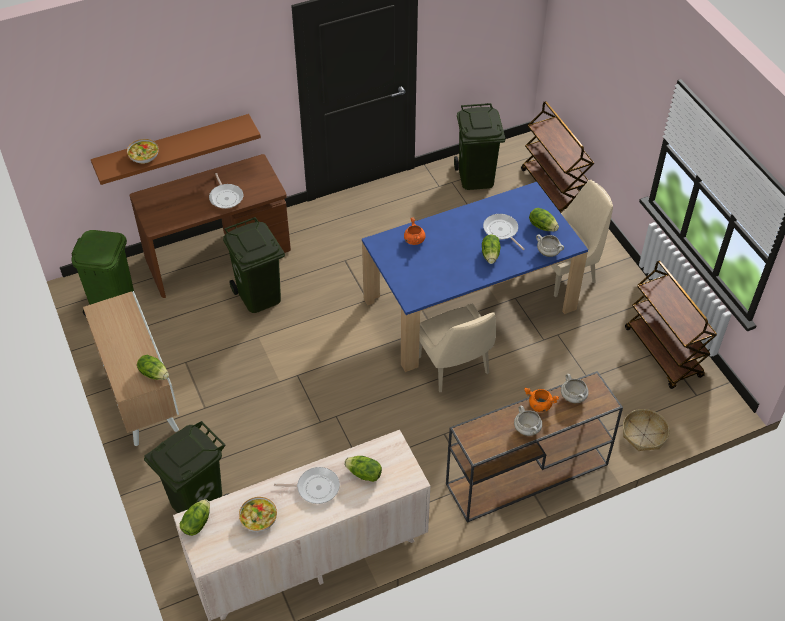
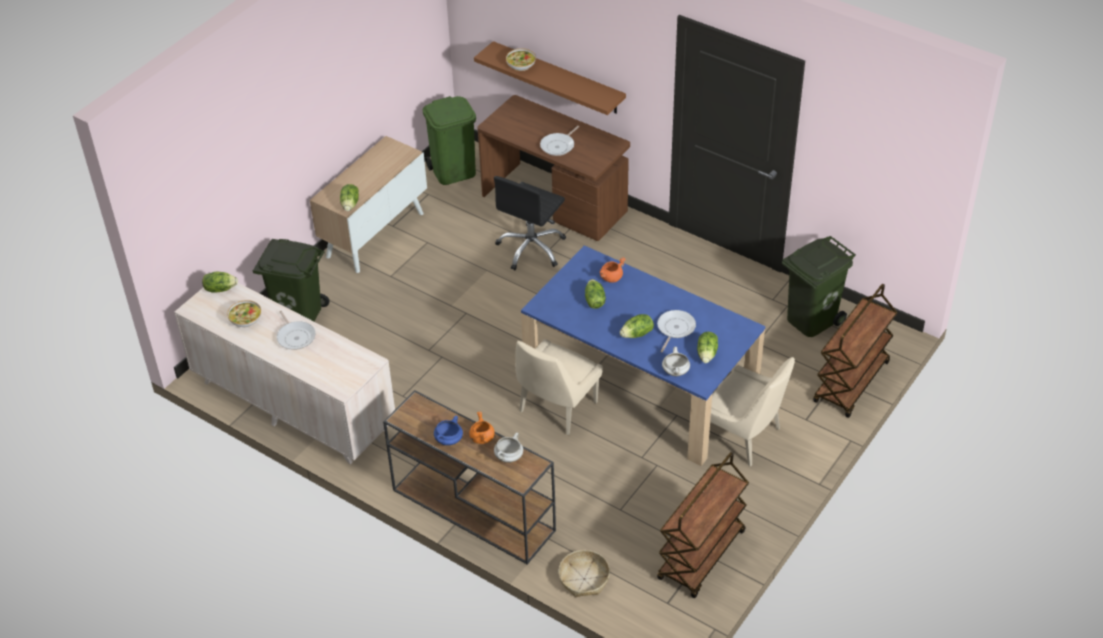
camera: 60 degrees right, 5 degrees down
green trash can [223,217,285,313] -> black office chair [494,176,566,270]
lettuce [344,456,382,482] -> lettuce moved to [585,279,606,309]
white cooking pot [514,406,542,436] -> blue cooking pot [434,416,463,446]

